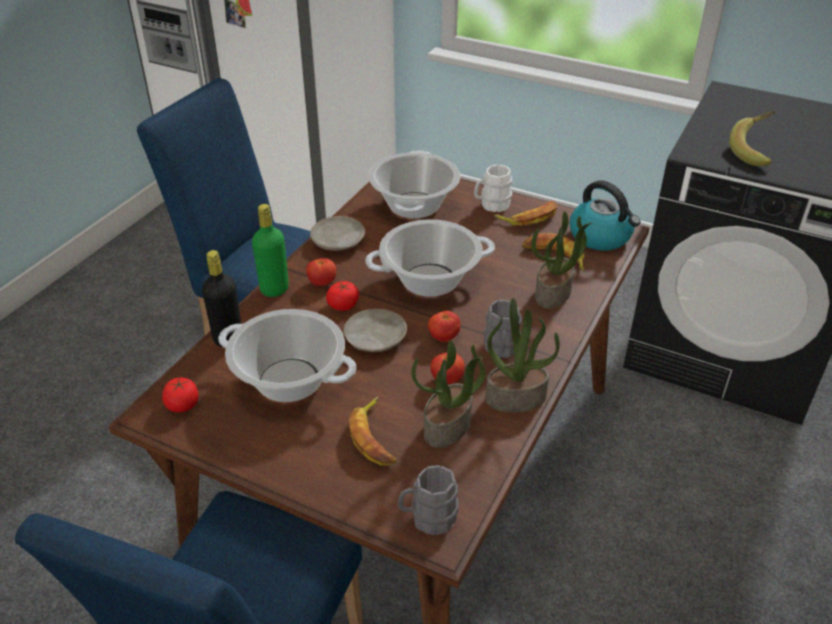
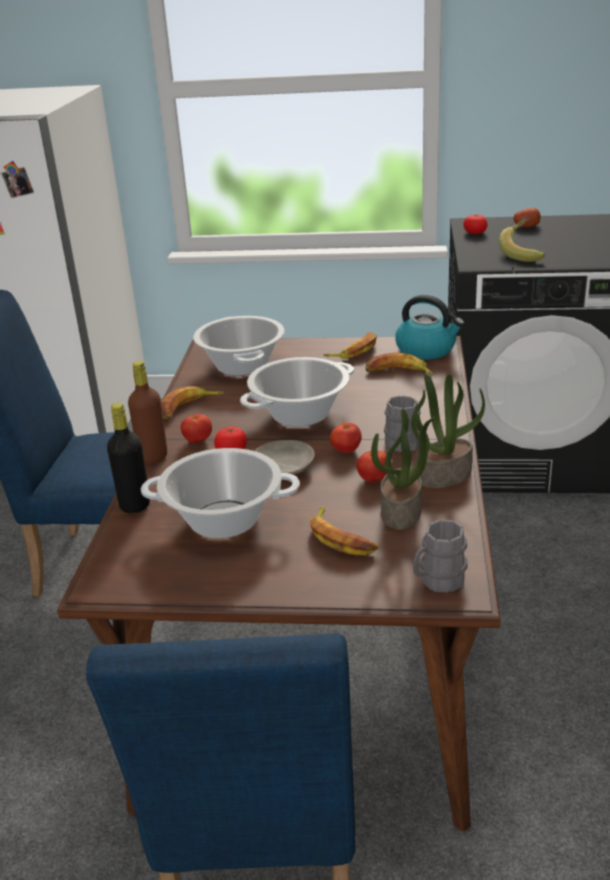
camera: 20 degrees left, 10 degrees down
tomato [162,378,199,413] -> tomato moved to [463,214,487,234]
green bottle [252,204,289,297] -> brown bottle [128,361,167,464]
beige plate [310,216,365,251] -> banana [161,387,224,419]
white mug [474,165,513,212] -> none
potted plant [531,211,592,309] -> none
none -> potato [513,208,541,227]

